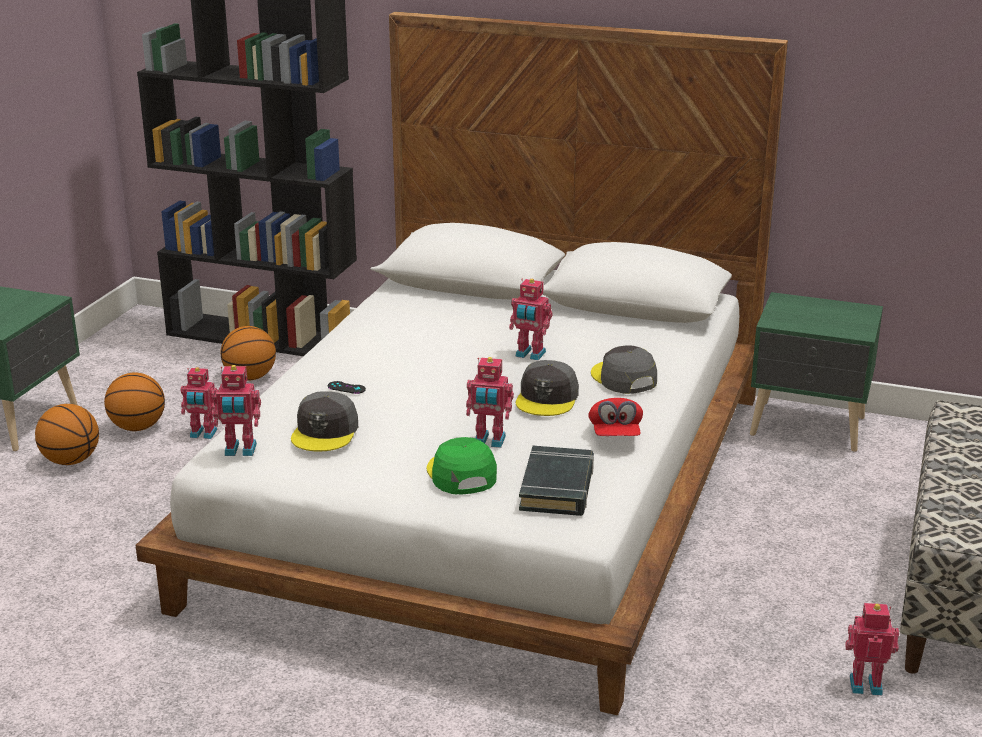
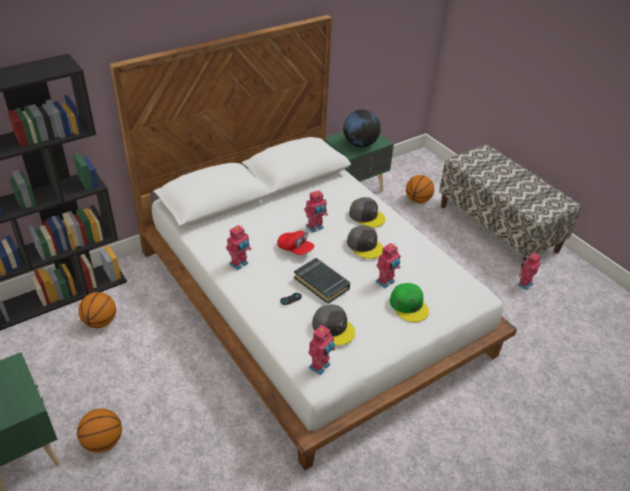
camera: 55 degrees left, 15 degrees up
basketball [104,373,165,431] -> basketball moved to [406,175,434,203]
toy robot [181,367,217,439] -> toy robot moved to [226,225,251,270]
green cap [427,437,497,494] -> green cap turned 135 degrees counterclockwise [390,283,429,322]
black book [519,446,594,516] -> black book moved to [294,258,350,304]
red cap [588,398,643,436] -> red cap moved to [277,231,314,255]
grey cap [591,346,657,394] -> grey cap turned 150 degrees counterclockwise [349,197,386,228]
none -> globe [343,109,381,147]

